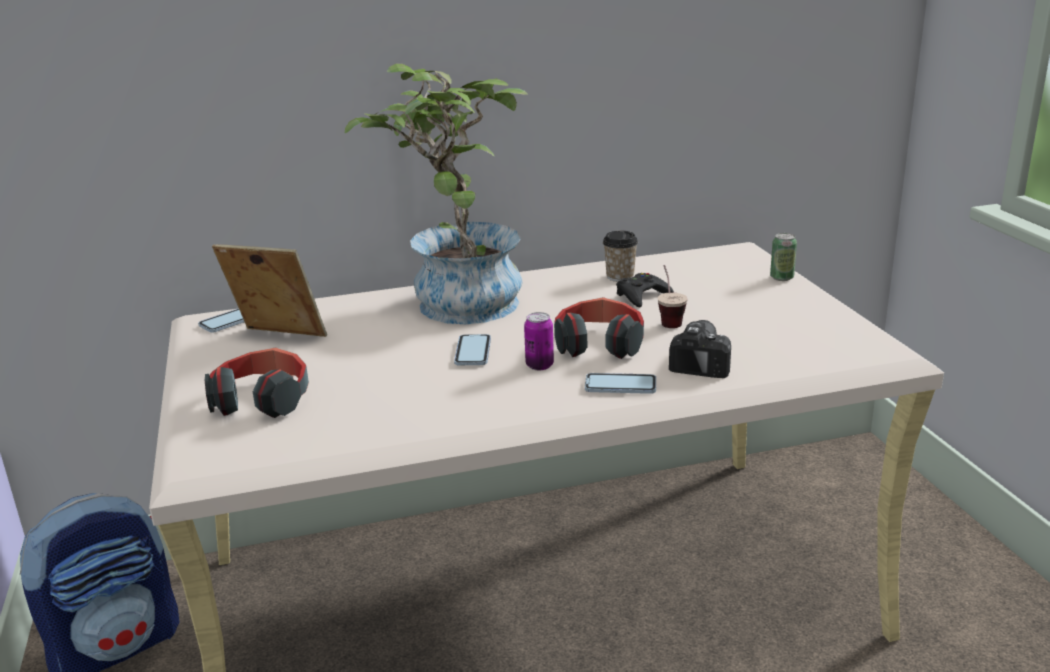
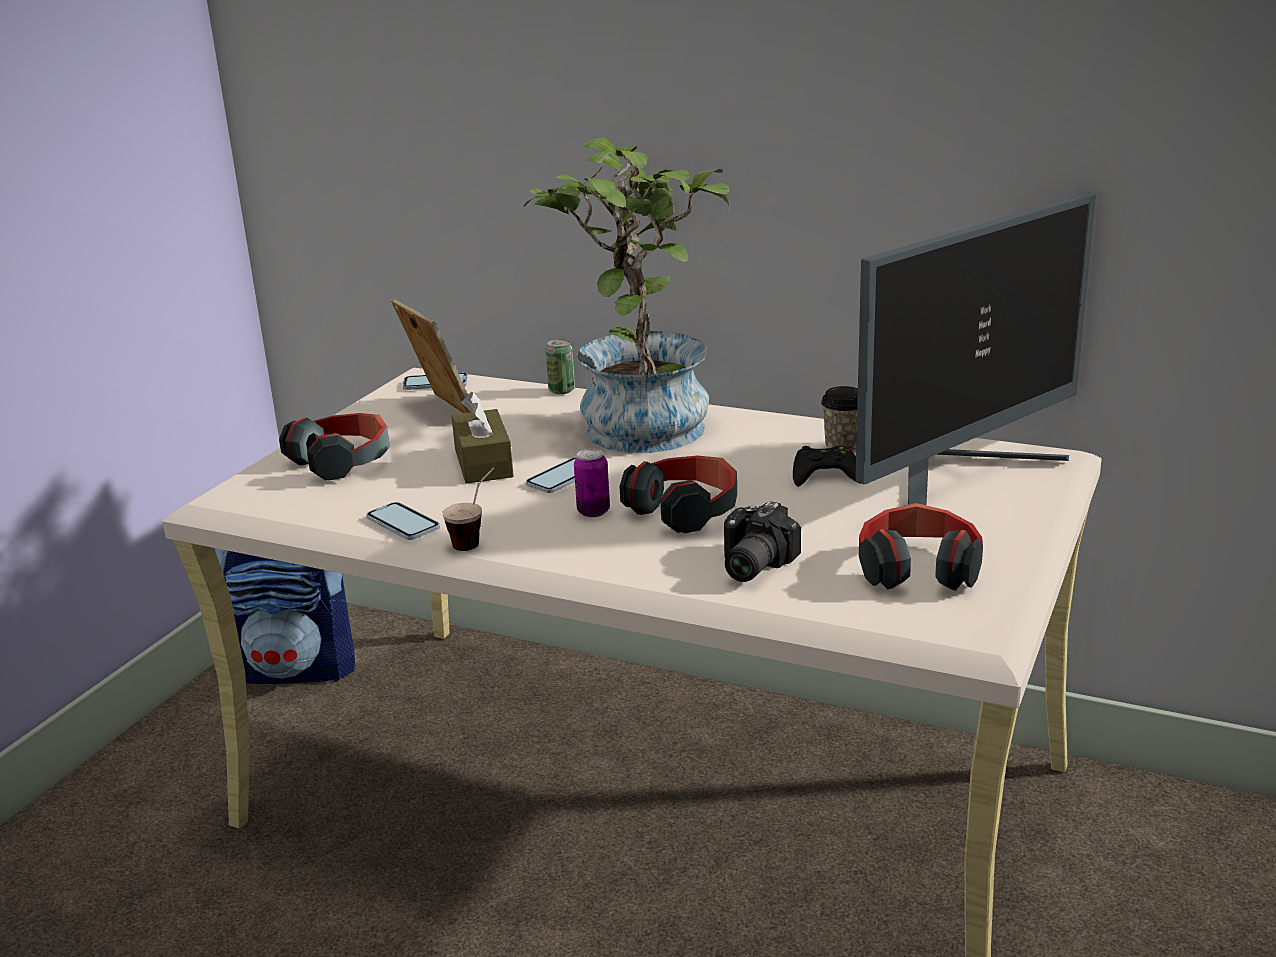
camera: 40 degrees right, 0 degrees up
phone [585,373,656,394] -> phone moved to [366,502,440,540]
cup [657,265,688,328] -> cup moved to [442,468,494,551]
camera [669,320,731,378] -> camera turned 150 degrees clockwise [724,501,801,582]
can [770,233,797,281] -> can moved to [545,339,575,394]
none -> brown tissue box [452,392,514,484]
none -> monitor [855,193,1096,506]
none -> headphones [859,503,983,591]

